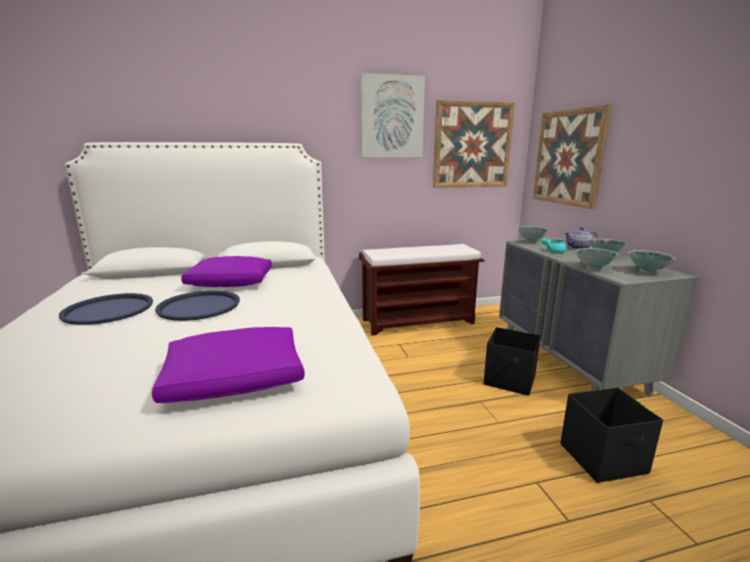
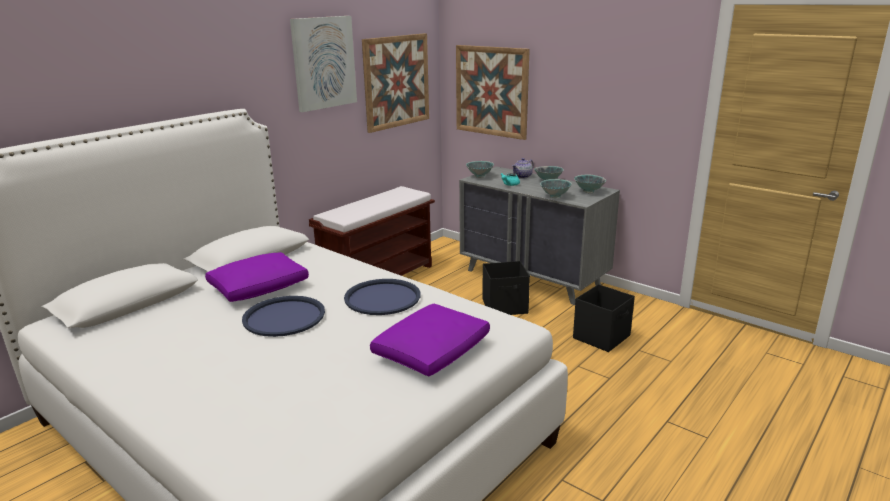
camera: 35 degrees left, 5 degrees up
blue tray [59,293,153,325] -> blue tray moved to [344,279,421,315]

